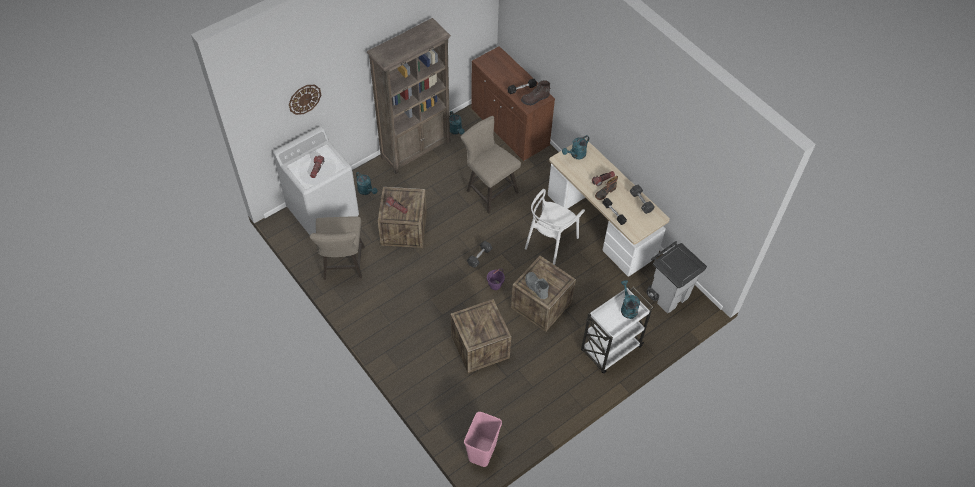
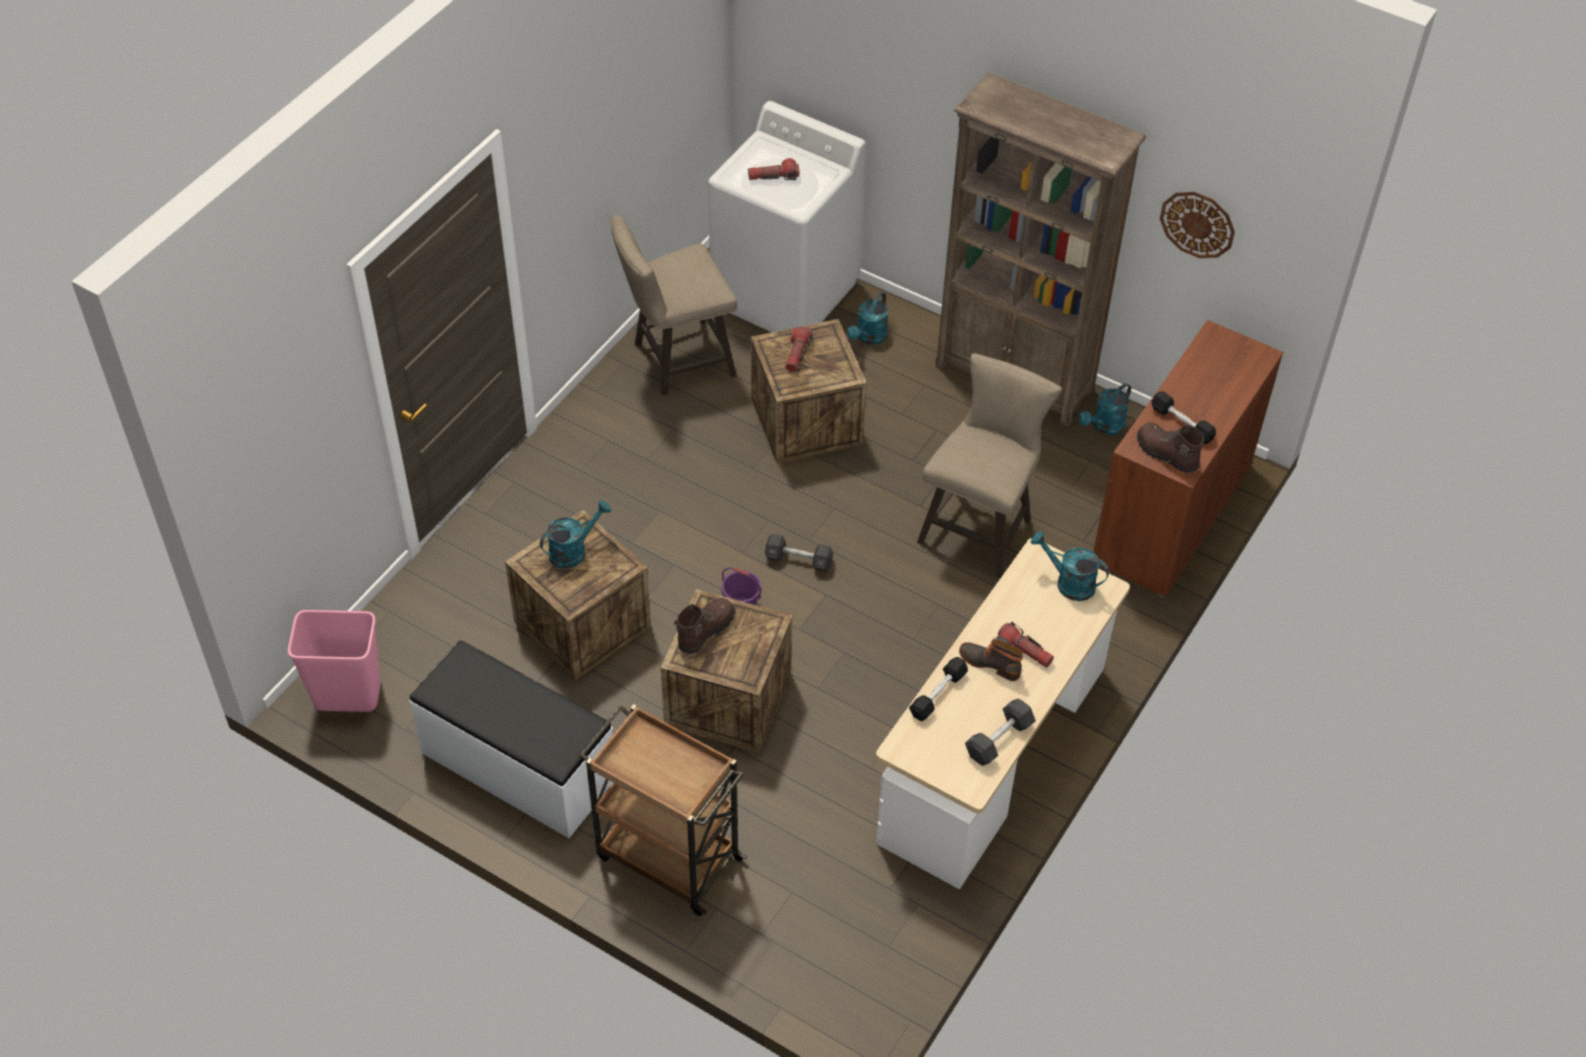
camera: 70 degrees right, 5 degrees down
wall clock [289,85,321,115] -> wall clock moved to [1160,192,1235,258]
white chair [525,189,585,265] -> none
grey boot [525,272,549,299] -> brown boot [674,598,735,654]
white cart [581,287,653,374] -> brown cart [580,704,747,916]
turquoise watering can [621,280,640,319] -> turquoise watering can moved to [540,500,611,569]
grey trash can [646,241,707,313] -> none
none -> white bench [410,640,613,838]

